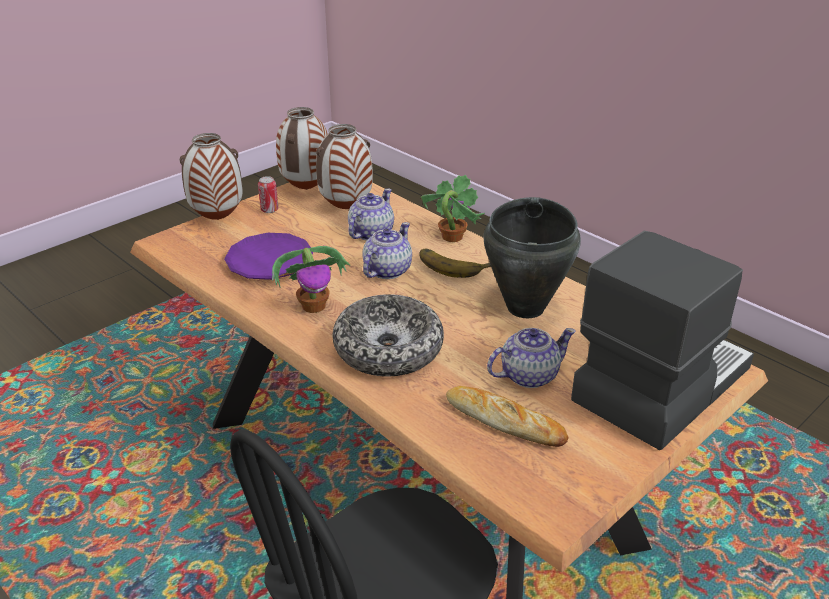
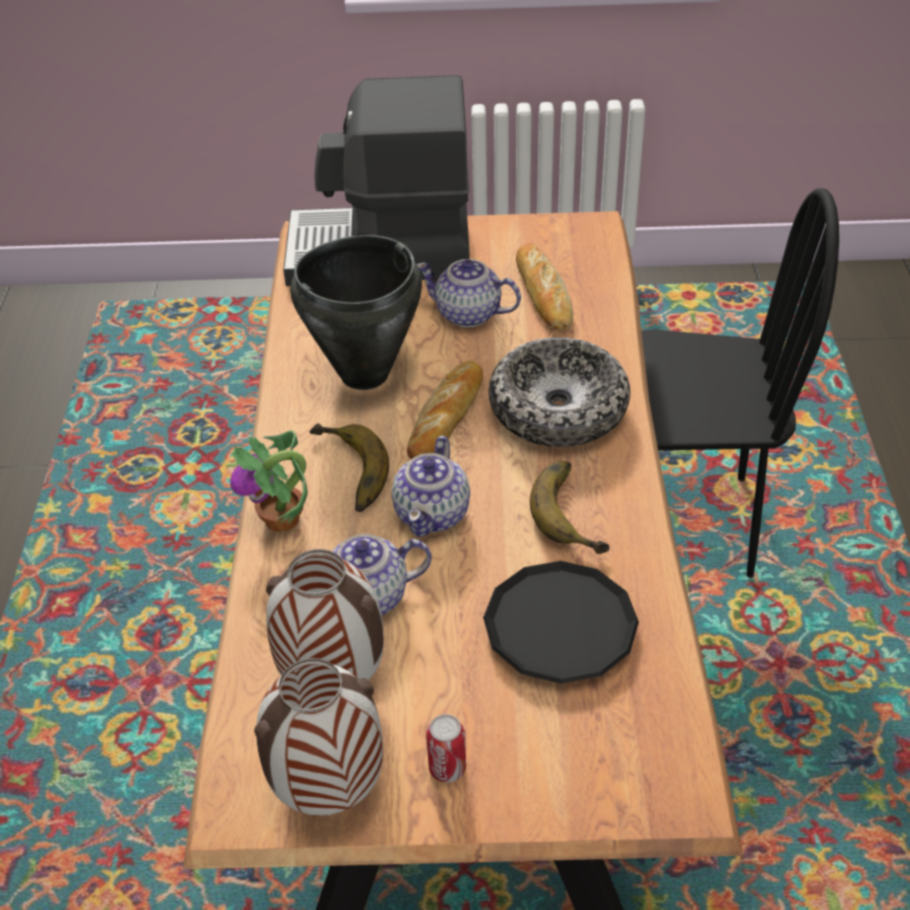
camera: 135 degrees left, 10 degrees up
vase [180,133,243,220] -> none
purple plate [224,233,313,280] -> black plate [483,561,639,684]
potted plant [272,246,350,313] -> banana [530,461,609,554]
teapot [362,222,412,279] -> teapot turned 60 degrees counterclockwise [392,436,470,537]
none -> bread [407,361,483,459]

